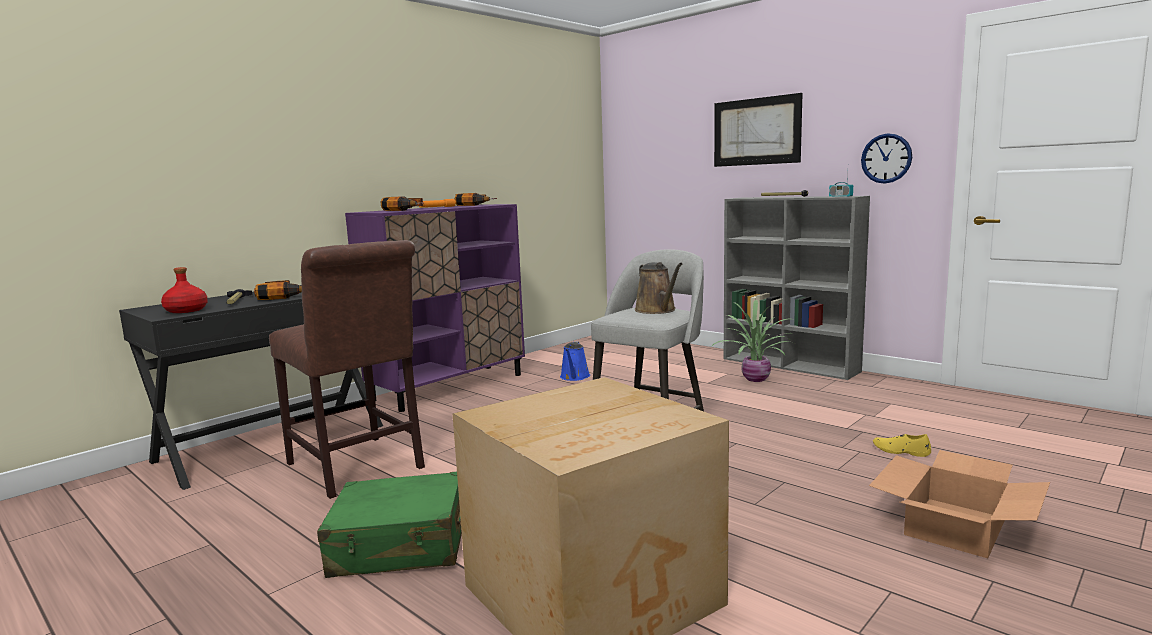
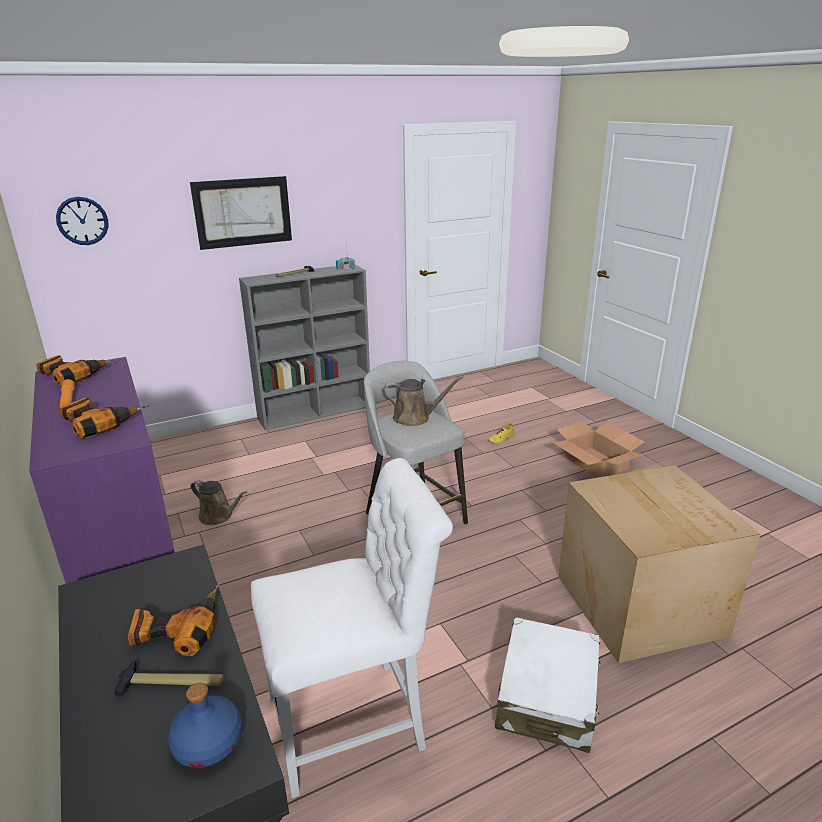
camera: 70 degrees left, 15 degrees up
red bottle [161,267,208,313] -> blue bottle [168,683,242,768]
brown chair [269,240,425,499] -> white chair [251,458,453,798]
green suitcase [317,472,462,578] -> white suitcase [495,617,601,753]
blue watering can [560,342,590,381] -> brown watering can [191,480,247,525]
potted plant [711,300,794,382] -> none
wall clock [861,133,912,184] -> wall clock moved to [56,197,109,245]

